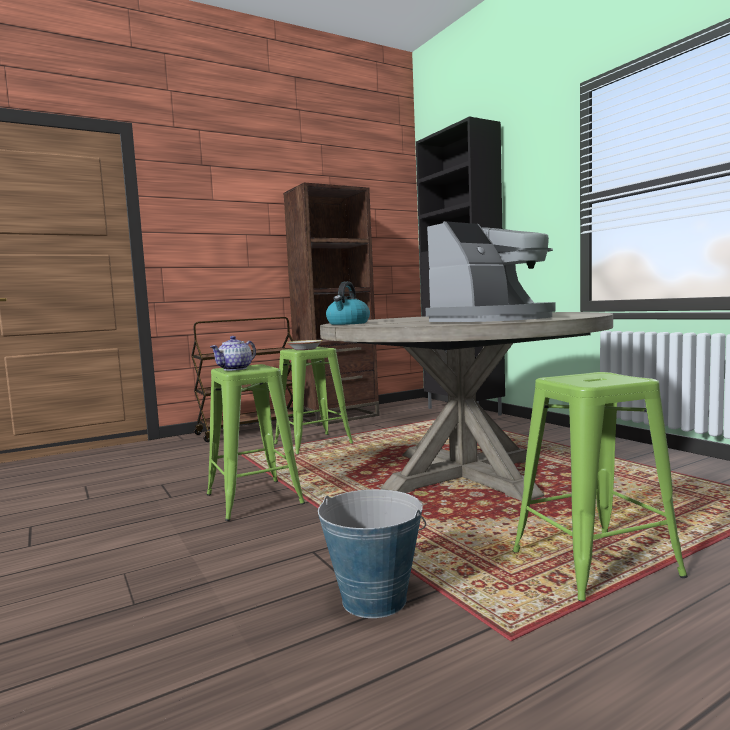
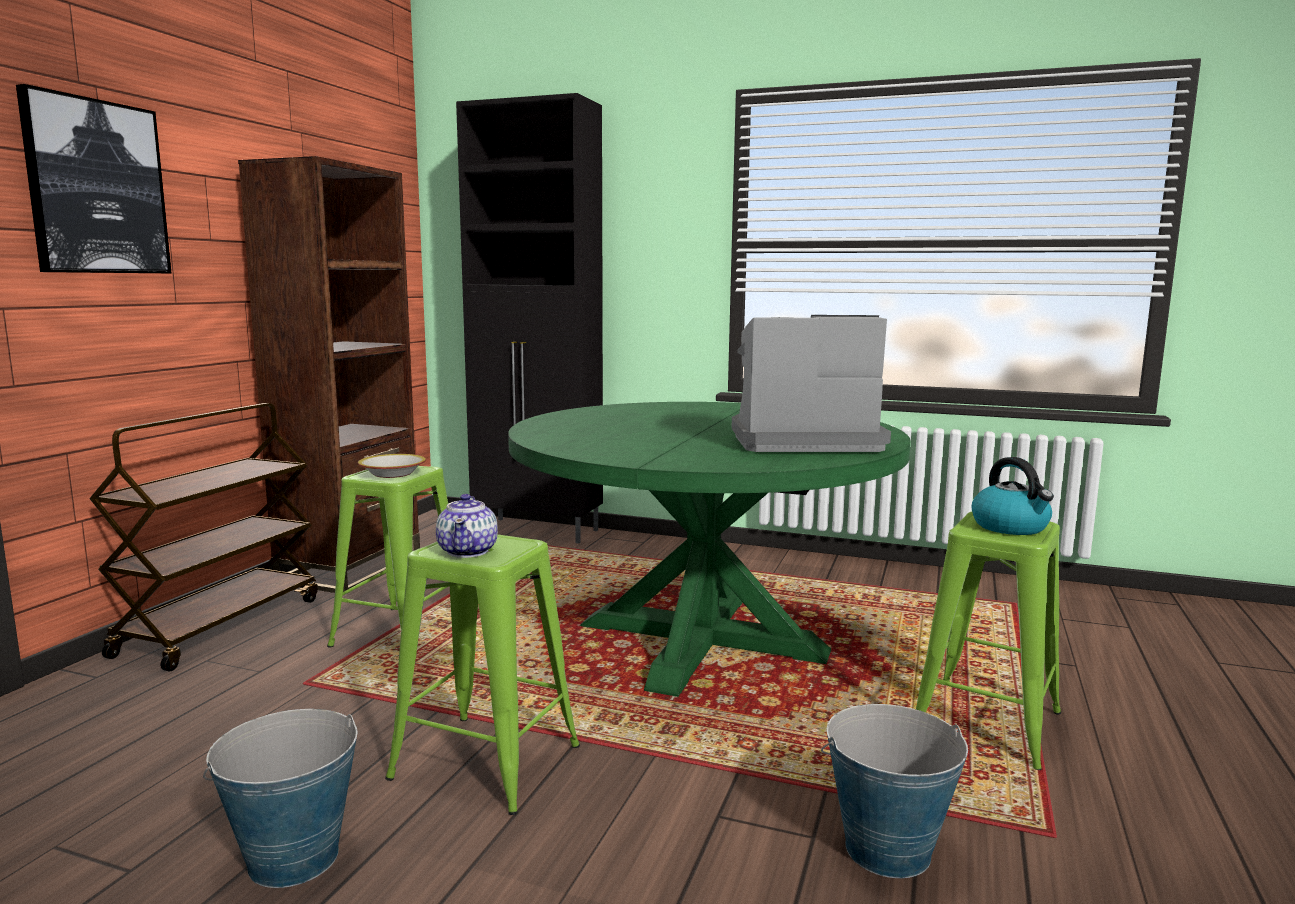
camera: 40 degrees left, 5 degrees up
beige dining table [320,312,613,501] -> green dining table [508,402,911,697]
kettle [326,281,370,325] -> kettle moved to [972,457,1054,535]
coffee machine [426,221,556,322] -> coffee machine turned 105 degrees counterclockwise [731,315,891,452]
none -> picture [16,84,172,273]
none -> bucket [203,709,358,888]

